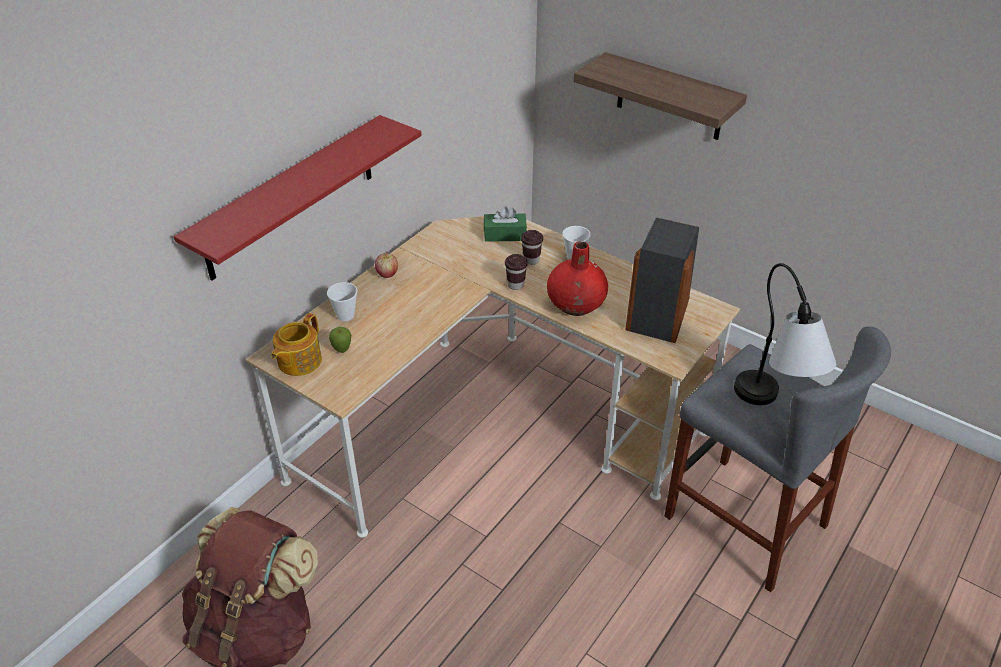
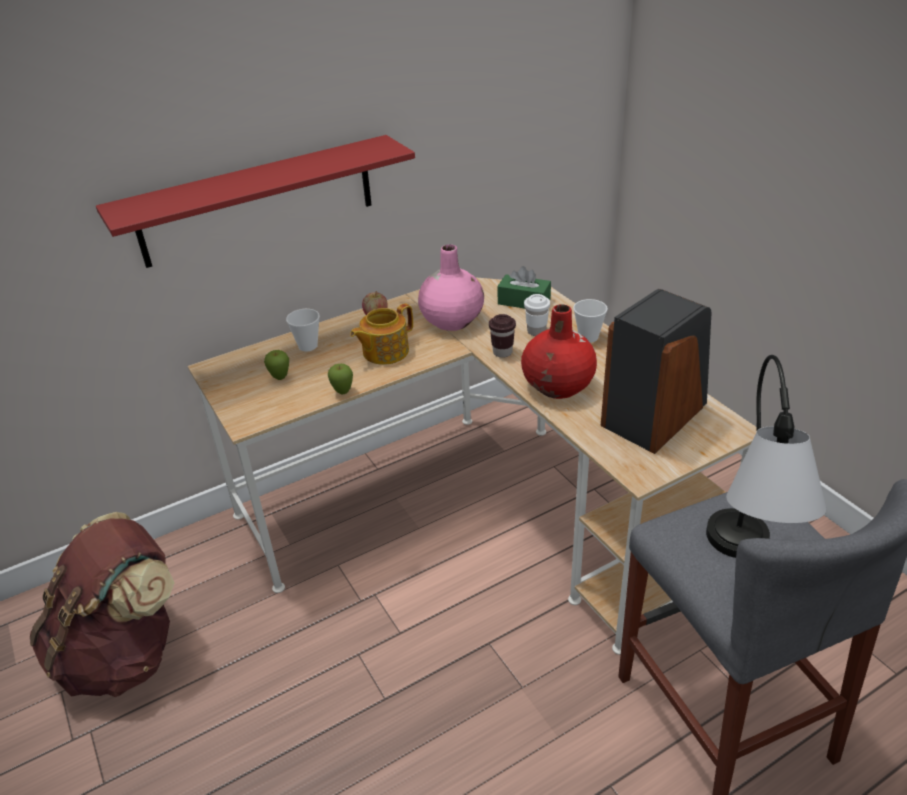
camera: 25 degrees right, 5 degrees down
teapot [271,313,322,376] -> teapot moved to [350,303,413,365]
brown cup [521,230,543,265] -> white cup [524,294,550,336]
shelf [574,52,747,140] -> none
none -> apple [328,364,353,395]
none -> pink vase [418,244,484,331]

